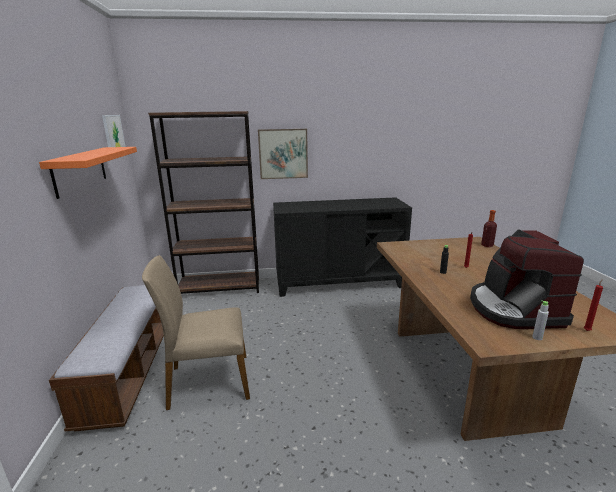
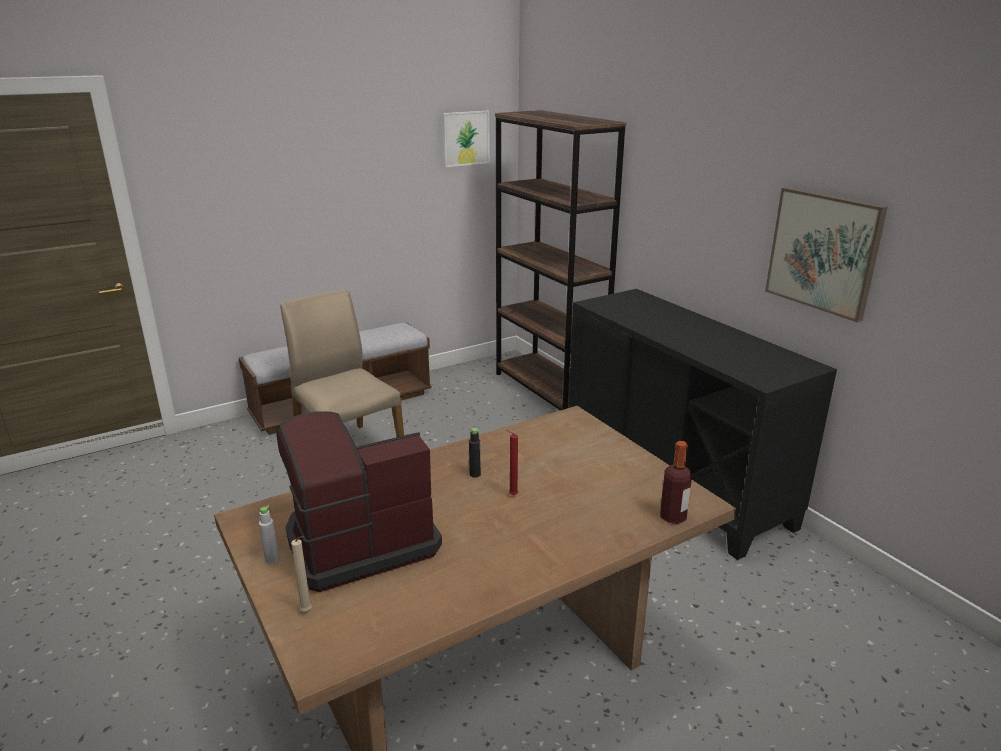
camera: 65 degrees right, 5 degrees up
orange shelf [39,147,137,199] -> none
picture [258,129,308,179] -> picture moved to [765,187,888,322]
red candle [584,279,603,331] -> beige candle [291,536,312,611]

